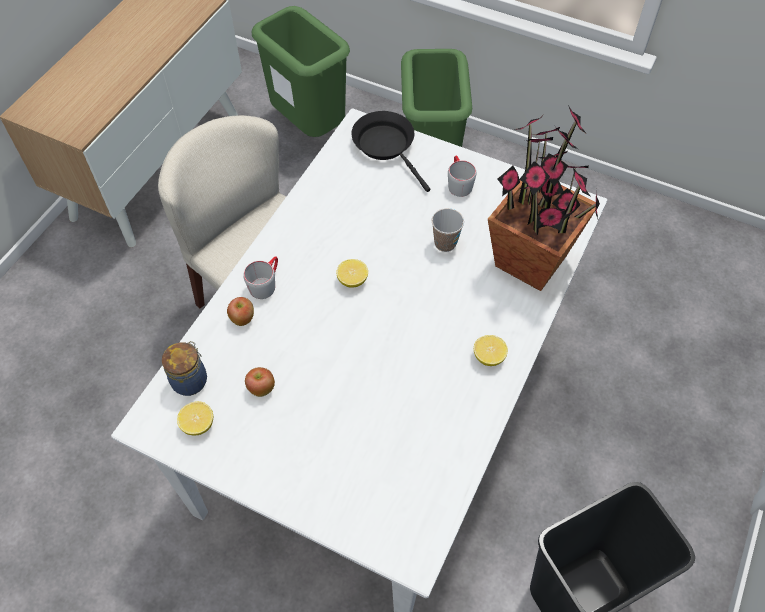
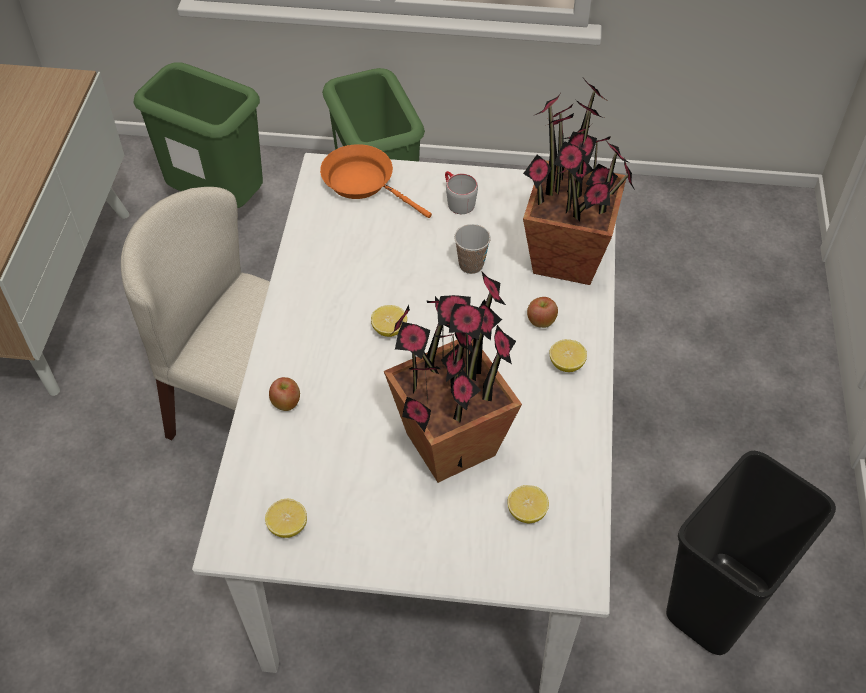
camera: 20 degrees left, 5 degrees down
jar [162,341,207,396] -> none
grey mug [243,257,278,299] -> none
apple [245,367,275,397] -> apple moved to [527,297,558,328]
black frying pan [351,111,430,192] -> orange frying pan [320,144,432,218]
none -> potted plant [384,272,522,483]
none -> lemon [507,485,549,524]

